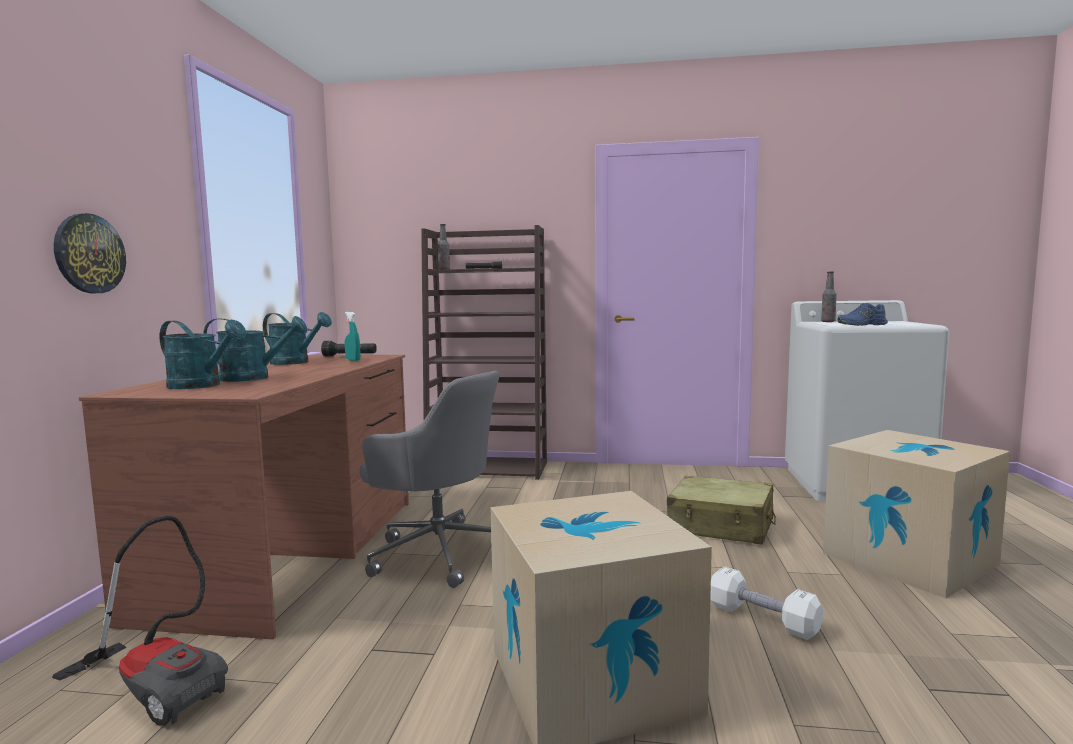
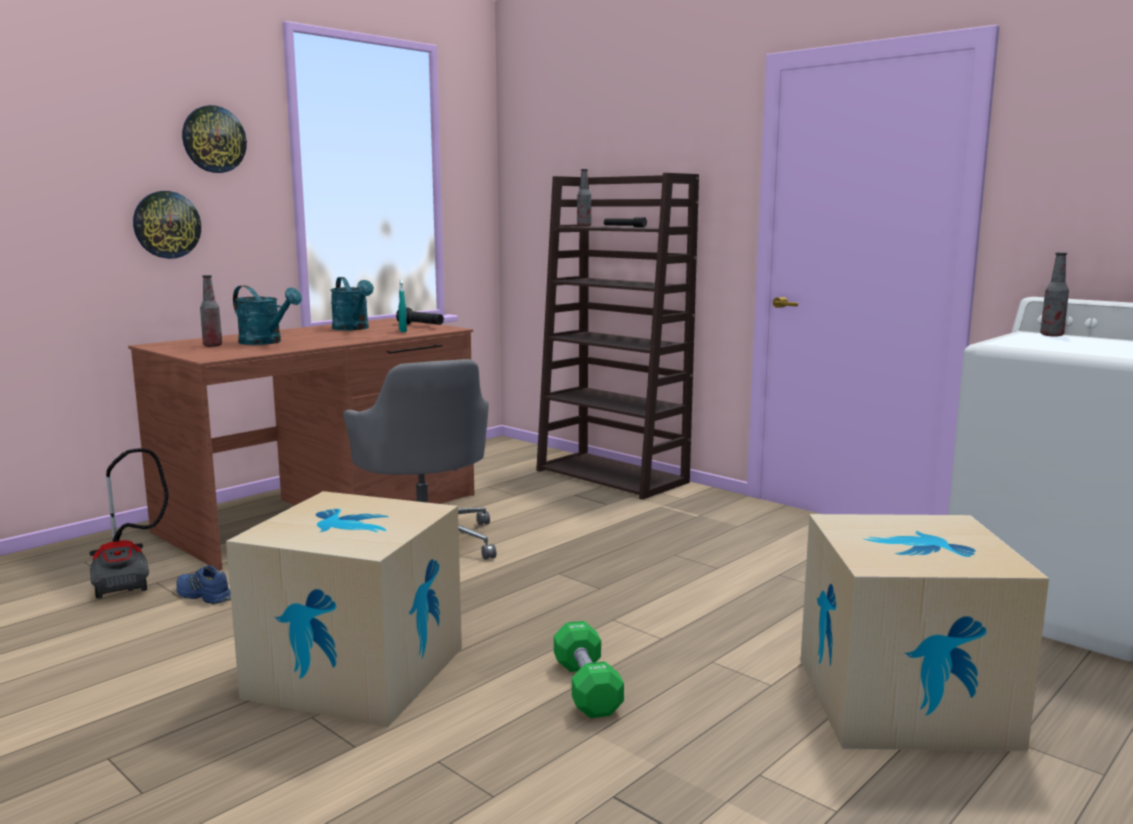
camera: 35 degrees right, 5 degrees up
turquoise watering can [160,320,246,389] -> bottle [200,275,222,347]
beige suitcase [667,476,776,545] -> none
white dumbbell [710,566,823,640] -> green dumbbell [554,621,624,718]
blue shoe [838,303,888,326] -> blue shoe moved to [176,565,231,604]
none -> wall clock [182,105,247,173]

